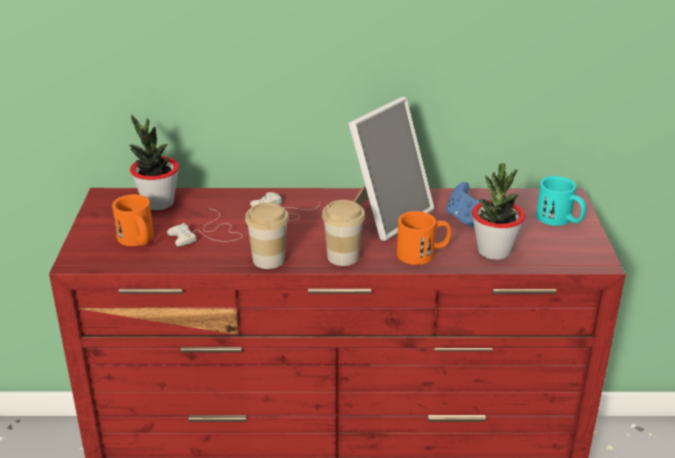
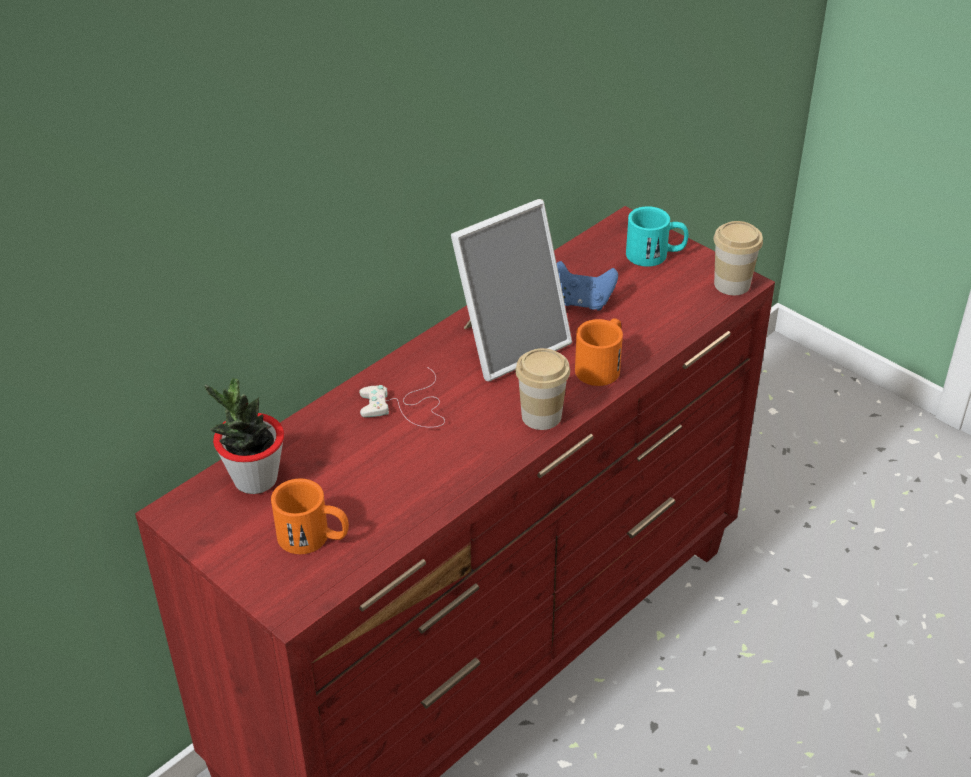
camera: 45 degrees left, 10 degrees up
white game controller [167,209,242,247] -> none
cup [245,203,289,269] -> cup moved to [713,221,763,295]
picture frame [348,97,434,241] -> picture frame turned 60 degrees clockwise [451,199,572,381]
potted plant [472,163,525,260] -> none

